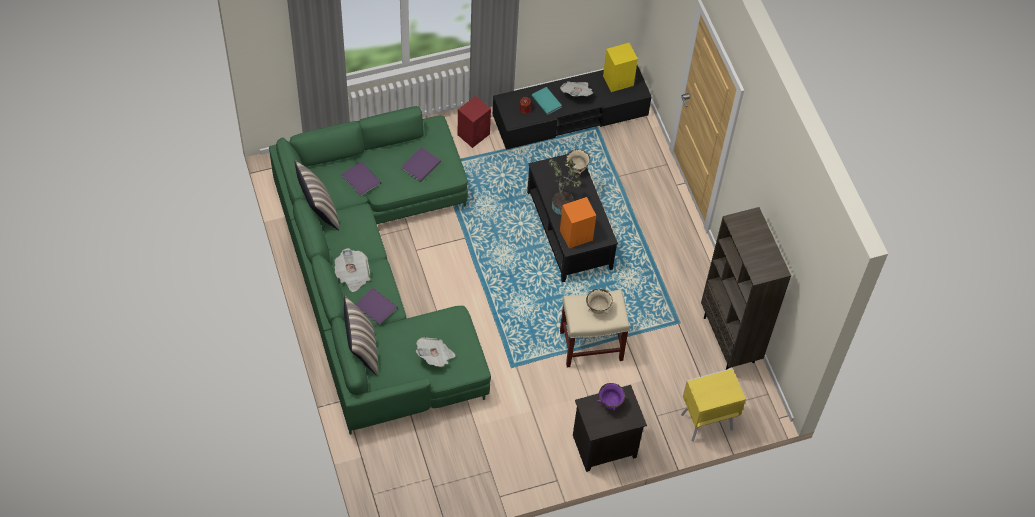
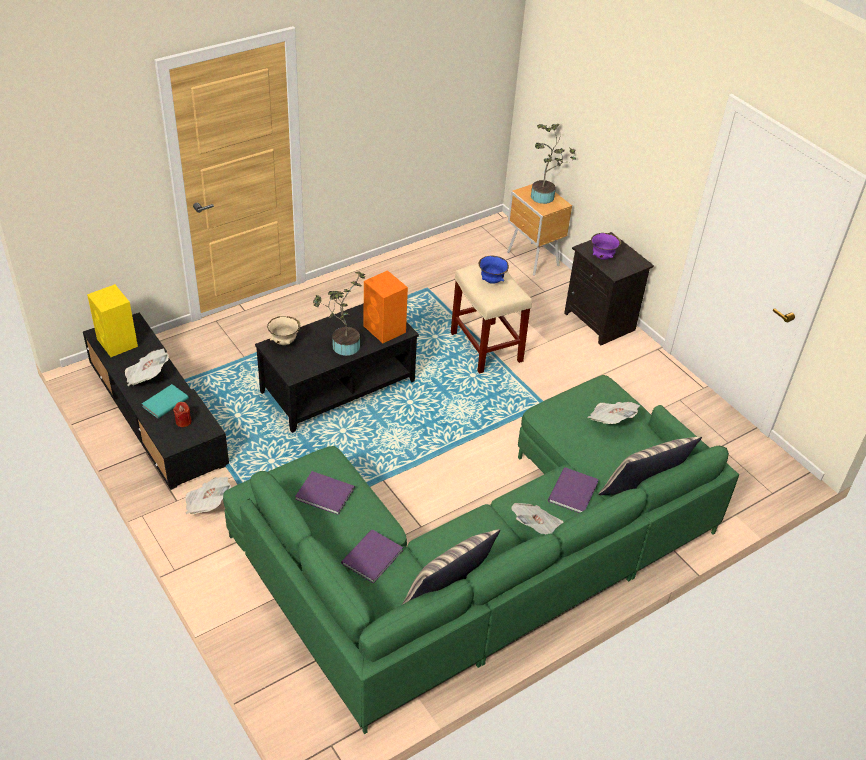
camera: 105 degrees left, 15 degrees down
red speaker [458,96,491,148] -> newspaper [186,477,231,514]
beige bowl [586,289,613,314] -> blue bowl [479,255,509,284]
yellow nightstand [681,368,746,442] -> brown nightstand [507,184,572,276]
brown bookcase [701,207,791,370] -> none
none -> potted plant [531,124,576,204]

